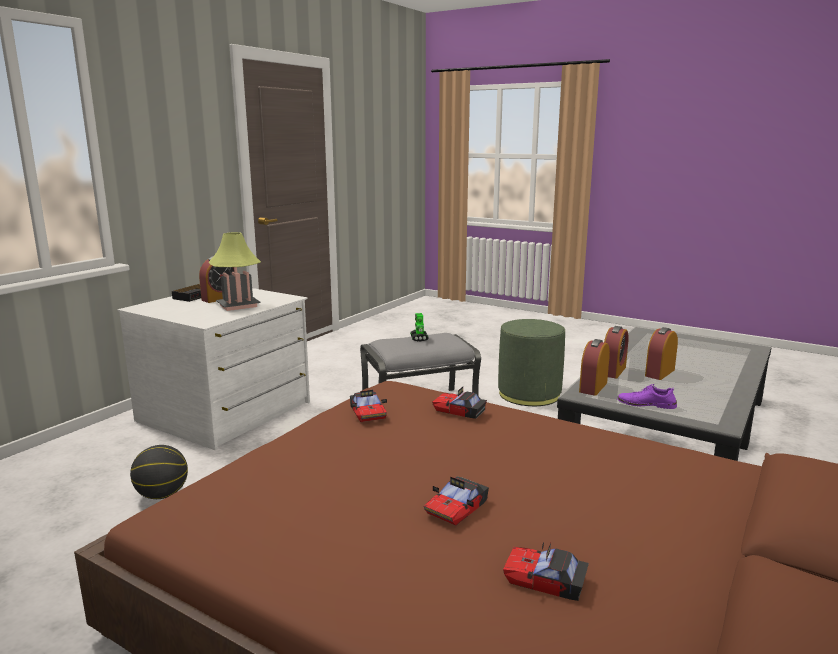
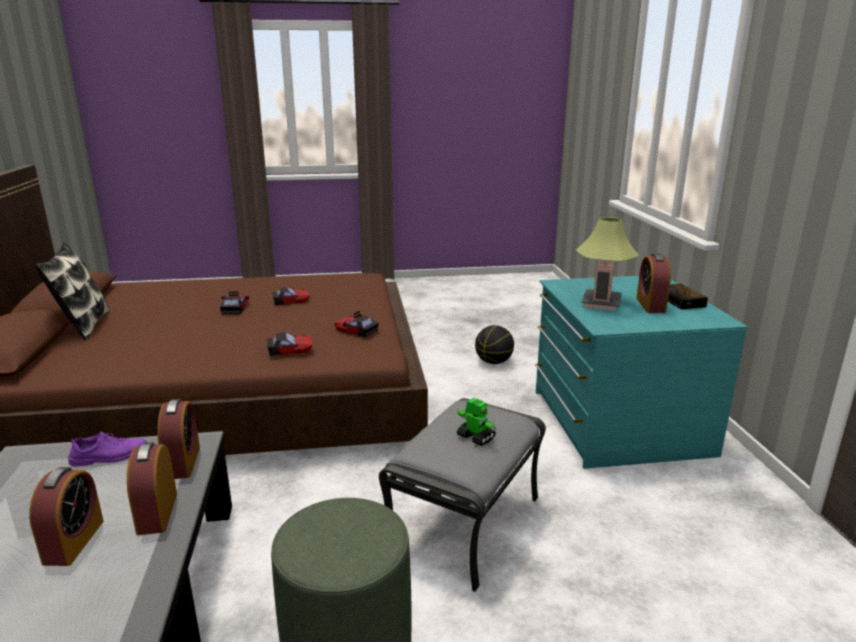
camera: 140 degrees right, 5 degrees up
white dresser [118,288,310,450] -> turquoise dresser [535,276,748,469]
toy car [503,543,589,601] -> toy car moved to [272,285,310,305]
none -> pillow [35,242,110,340]

